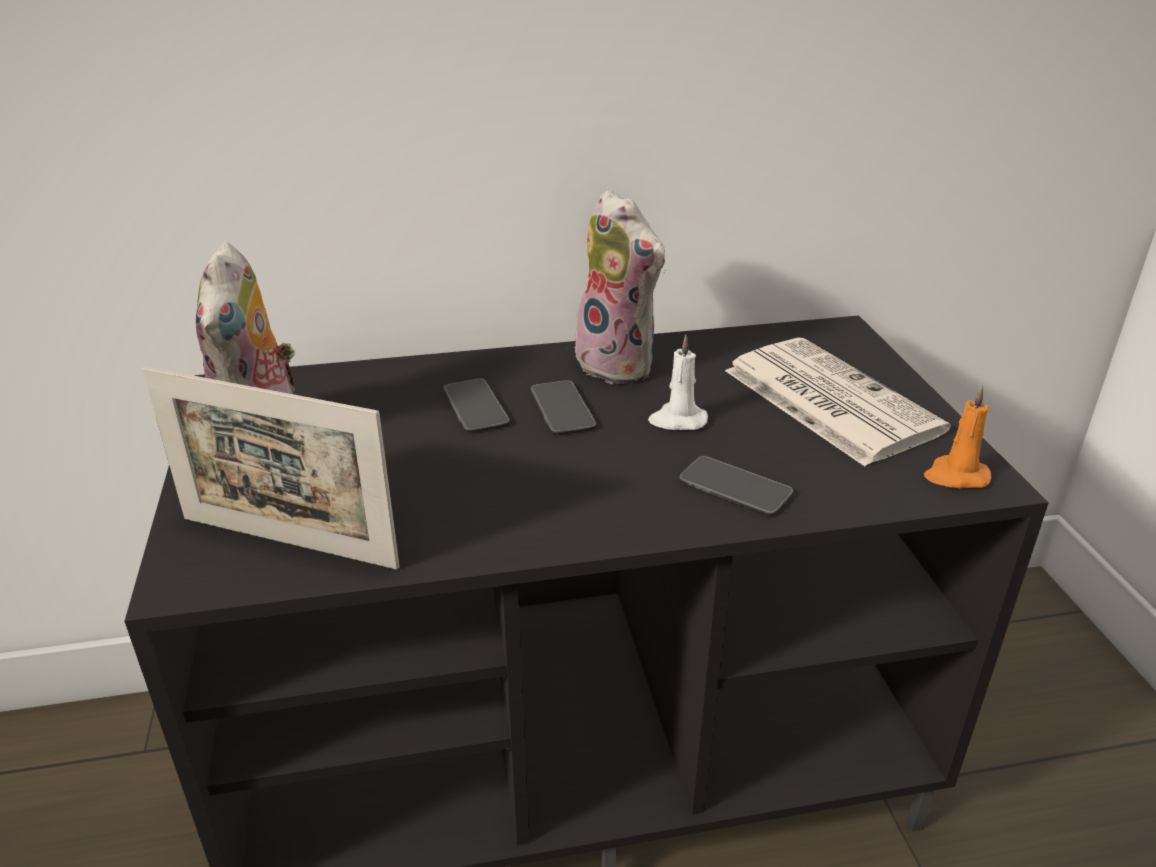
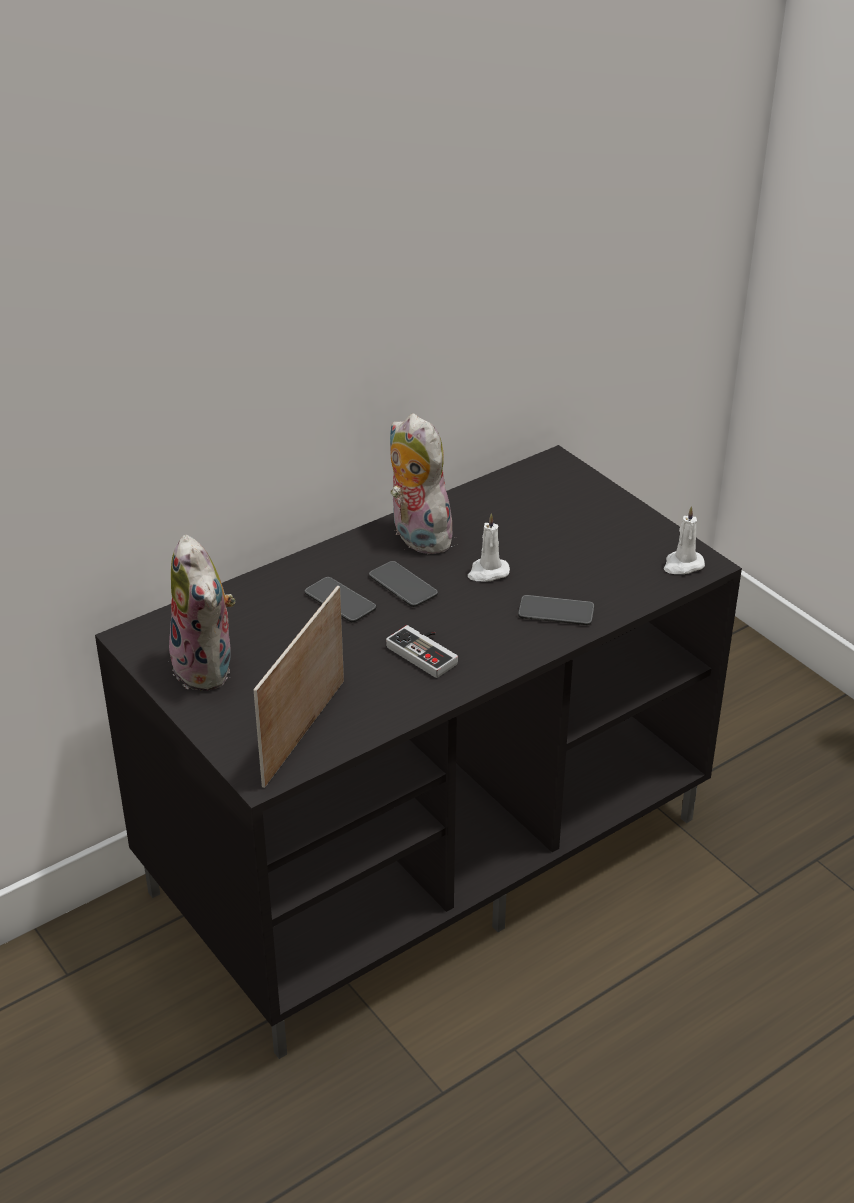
camera: 25 degrees left, 5 degrees up
picture frame [142,366,400,570] -> picture frame turned 120 degrees clockwise [253,586,344,788]
plush toy [571,190,666,384] -> plush toy turned 150 degrees counterclockwise [390,413,455,554]
newspaper [725,338,951,466] -> none
orange candle [924,385,991,489] -> white candle [663,506,705,574]
none -> game controller [386,625,458,678]

